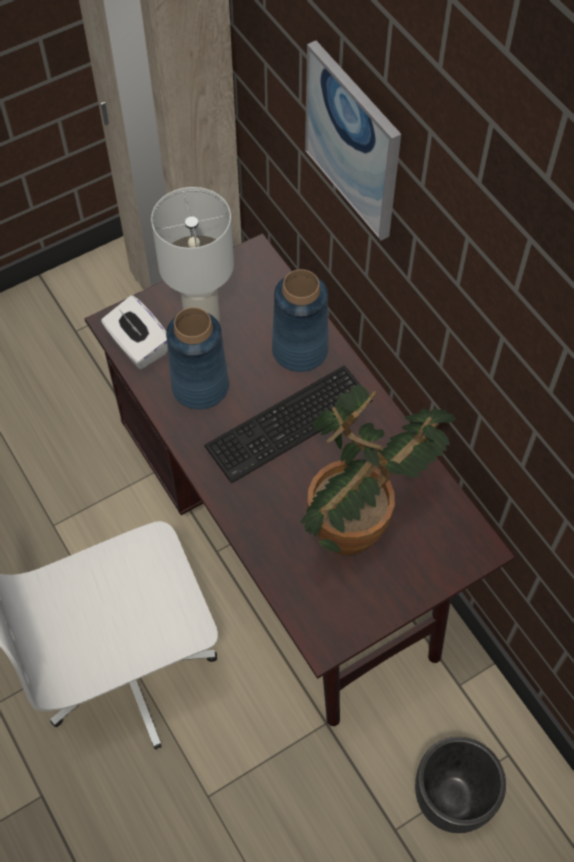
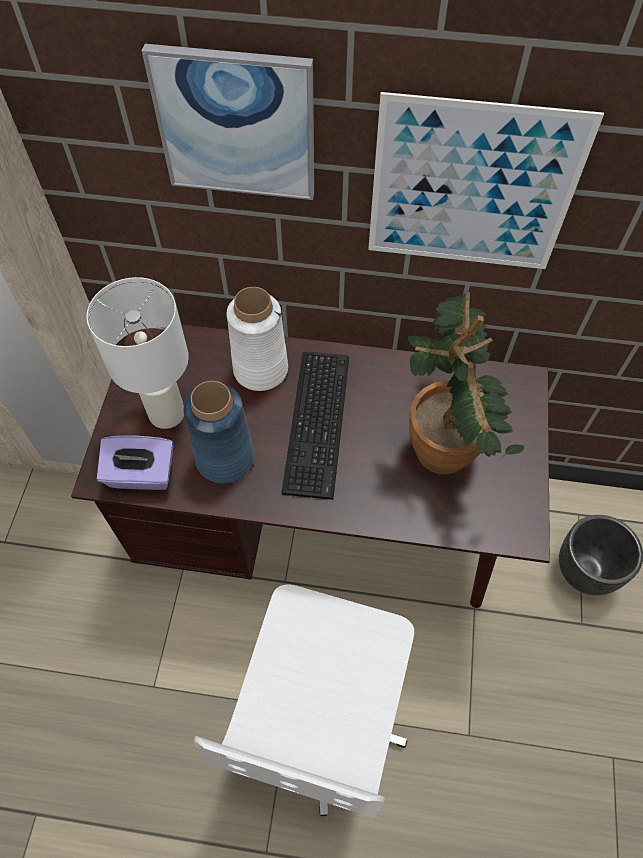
camera: 50 degrees left, 0 degrees up
white tissue box [101,295,168,370] -> purple tissue box [97,436,174,490]
blue vase [272,269,329,372] -> white vase [226,287,288,391]
none -> picture [368,92,604,269]

